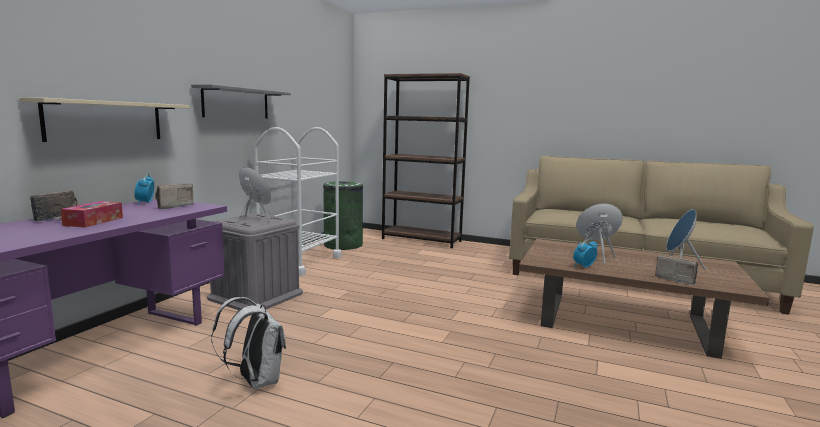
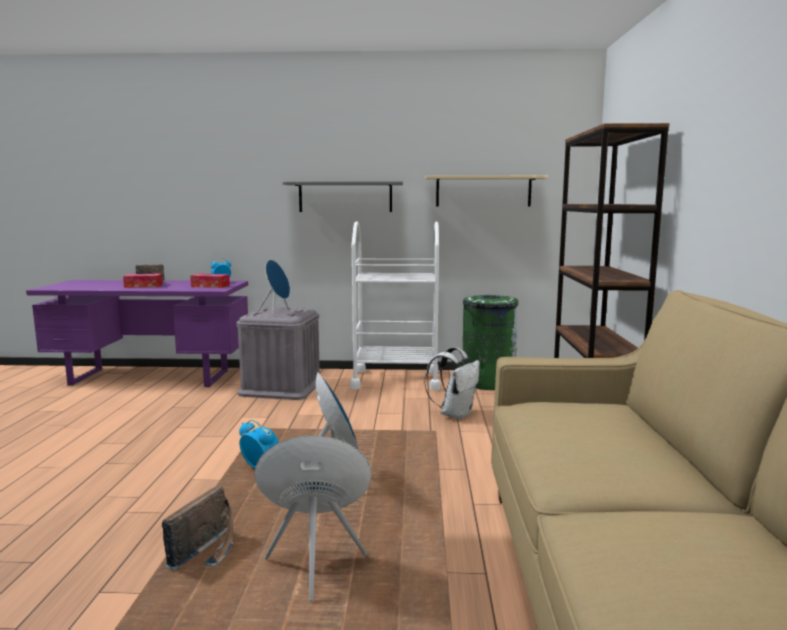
camera: 70 degrees right, 0 degrees up
beige shelf [19,97,189,142] -> beige shelf moved to [425,175,548,207]
radio [155,183,194,209] -> tissue box [190,273,230,288]
white backpack [211,297,286,389] -> white backpack moved to [424,347,480,420]

